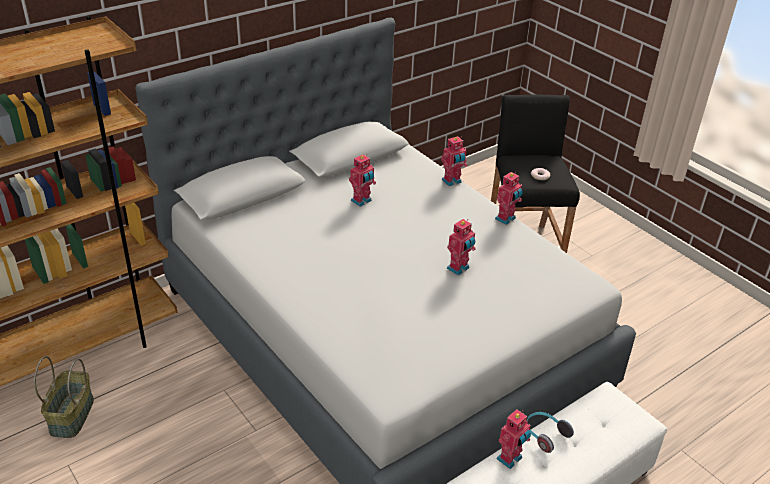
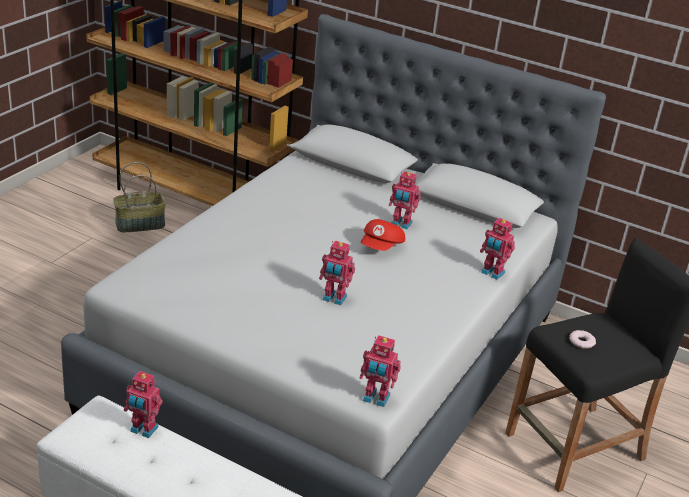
camera: 65 degrees right, 5 degrees down
toy robot [495,172,523,225] -> toy robot moved to [360,335,401,407]
headphones [527,412,574,453] -> none
none -> red cap [361,219,405,251]

